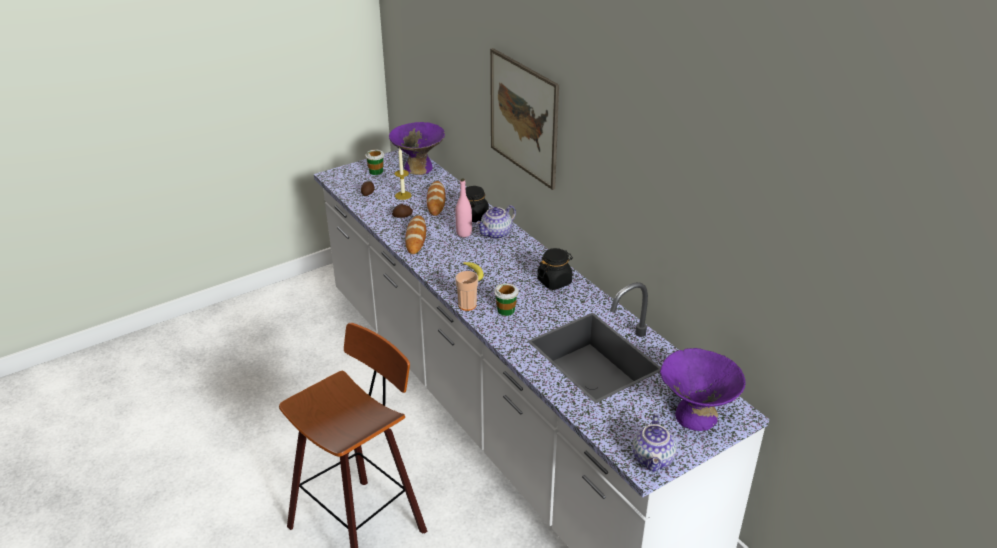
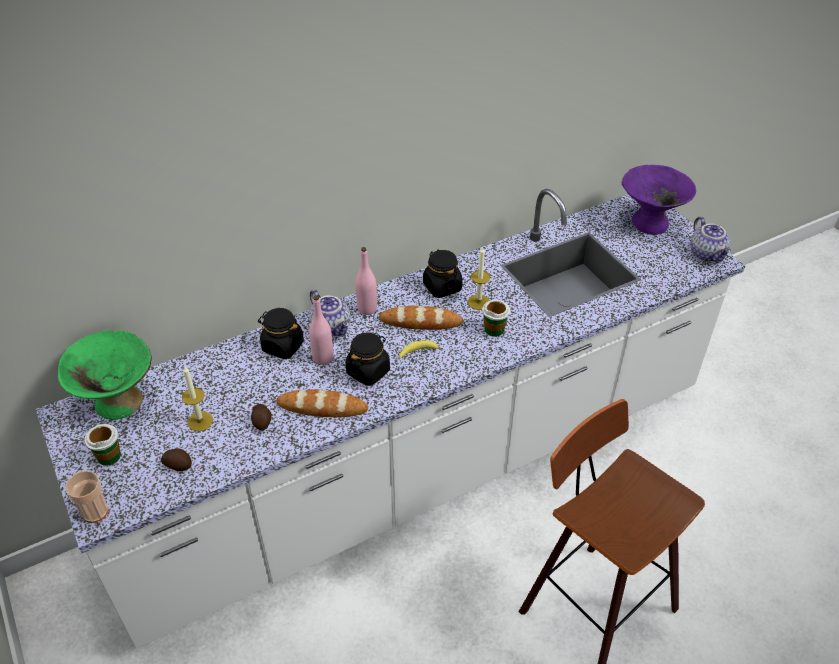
camera: 85 degrees left, 10 degrees up
purple bowl [389,122,445,175] -> green bowl [58,330,152,420]
bread [427,181,446,216] -> bread moved to [379,306,464,330]
cup [455,271,478,311] -> cup moved to [65,471,108,523]
picture [490,48,559,190] -> none
teapot [633,414,677,472] -> teapot turned 60 degrees clockwise [690,216,731,263]
none -> black jar [346,332,390,386]
none -> pink bottle [355,247,377,315]
none -> candle [468,246,490,310]

